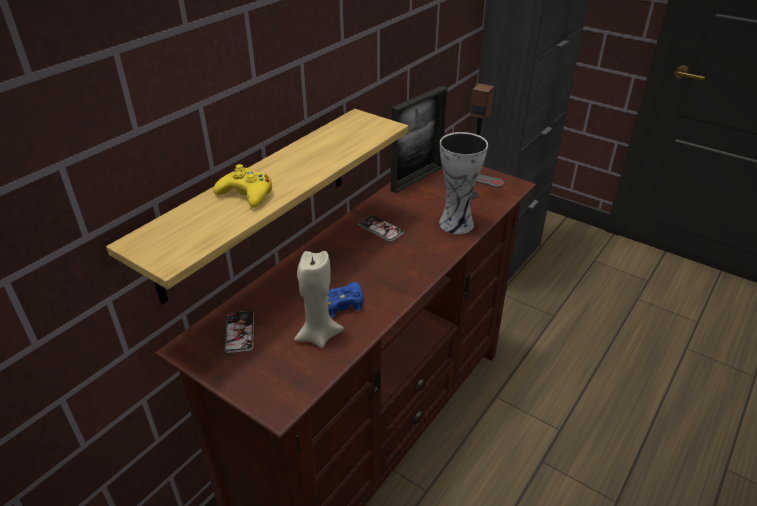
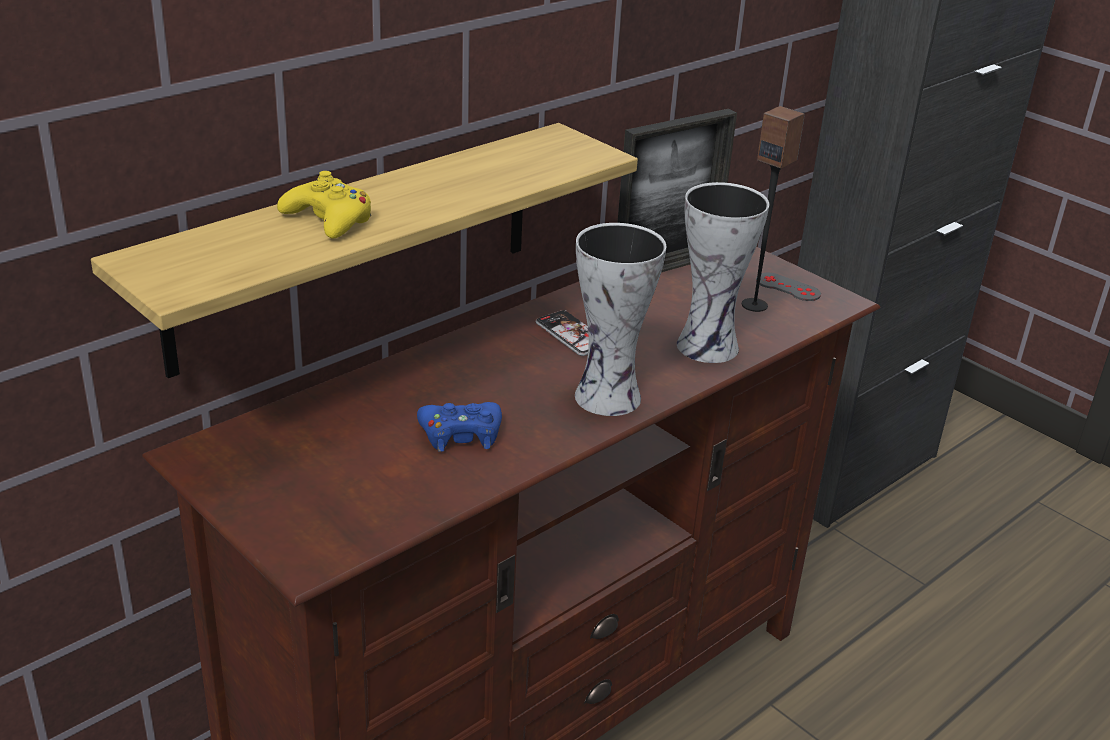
camera: 10 degrees right, 5 degrees down
phone [224,311,254,353] -> none
beige candle [294,251,344,348] -> none
none -> vase [575,223,666,416]

